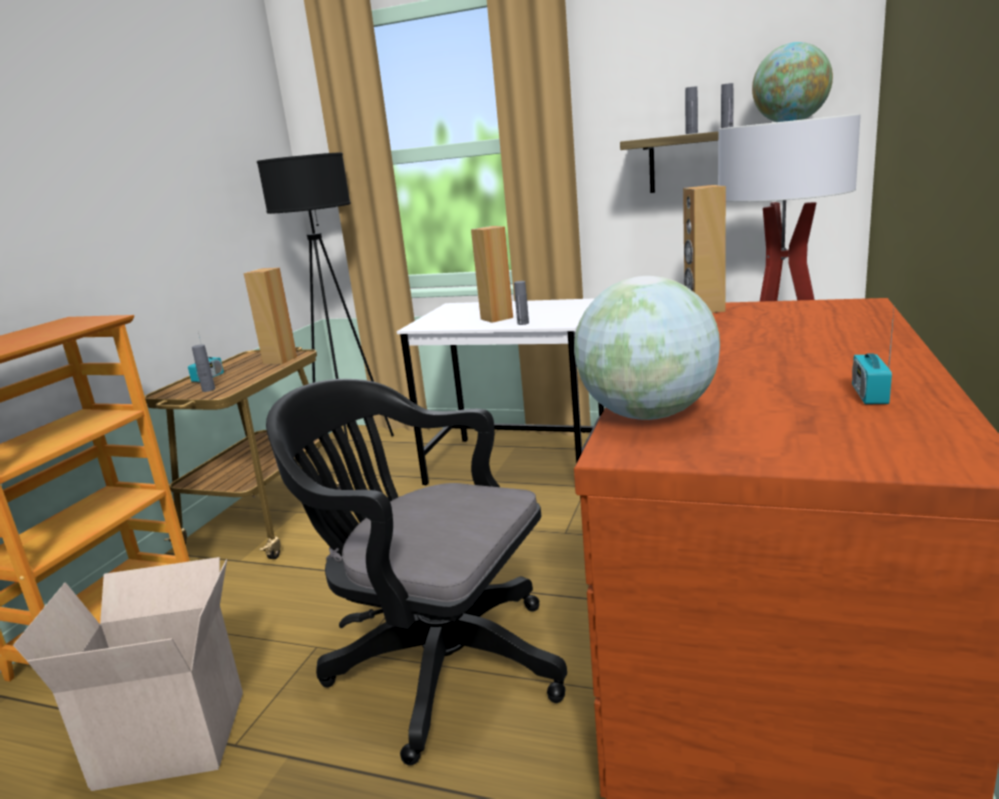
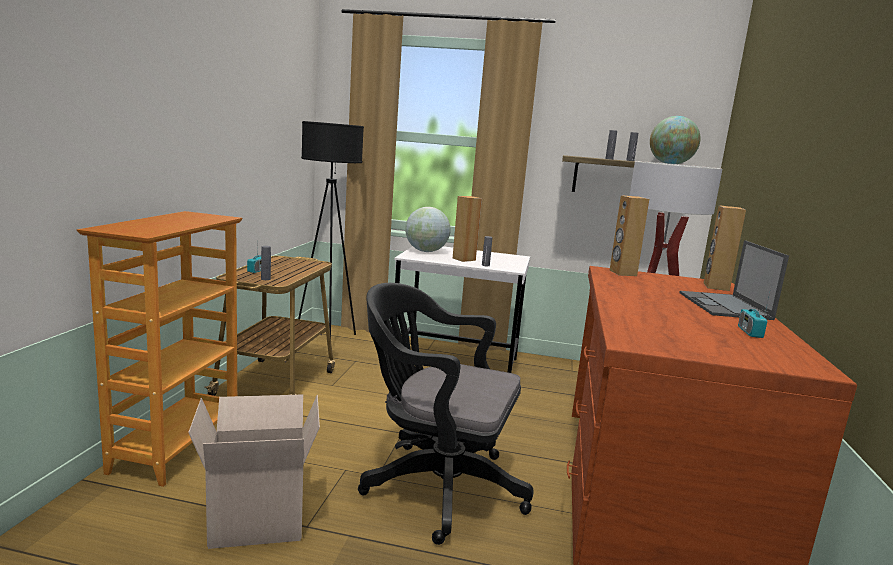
camera: 10 degrees left, 5 degrees down
brown speaker [244,268,297,364] -> brown speaker moved to [703,205,746,291]
globe [574,276,720,420] -> globe moved to [405,207,451,252]
none -> laptop [679,240,789,320]

